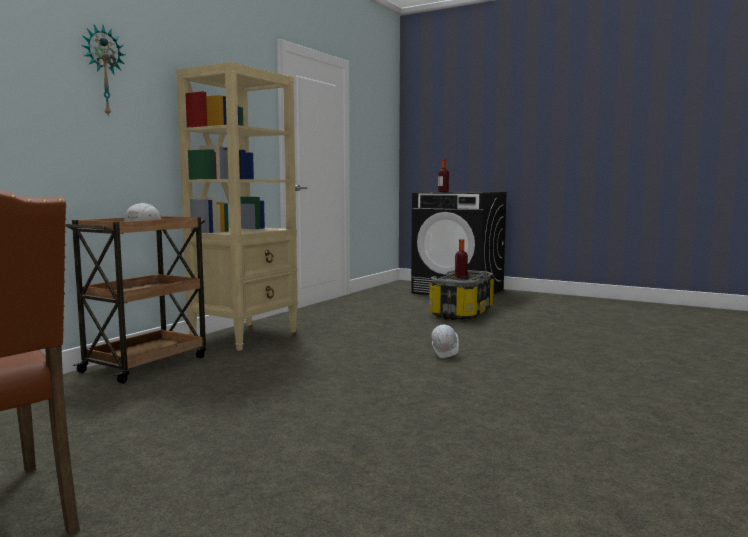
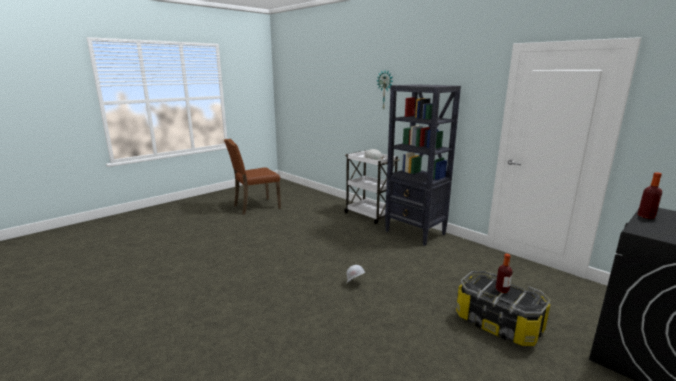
camera: 105 degrees right, 10 degrees up
brown cart [65,216,206,383] -> white cart [344,150,400,224]
beige bookcase [176,62,298,351] -> black bookcase [385,84,461,246]

